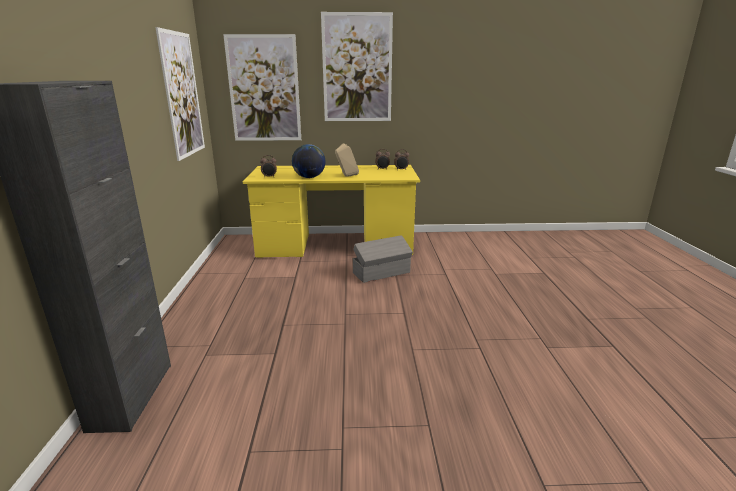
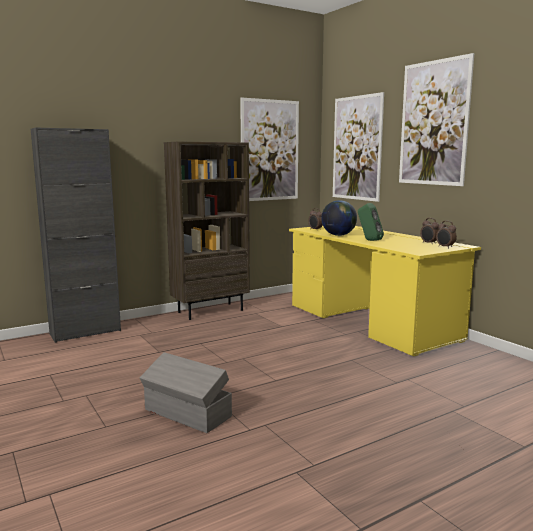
camera: 60 degrees right, 10 degrees down
beige speaker [335,143,359,177] -> green speaker [358,203,384,241]
grey storage box [352,235,413,283] -> grey storage box moved to [140,352,232,433]
none -> brown bookcase [164,142,250,320]

